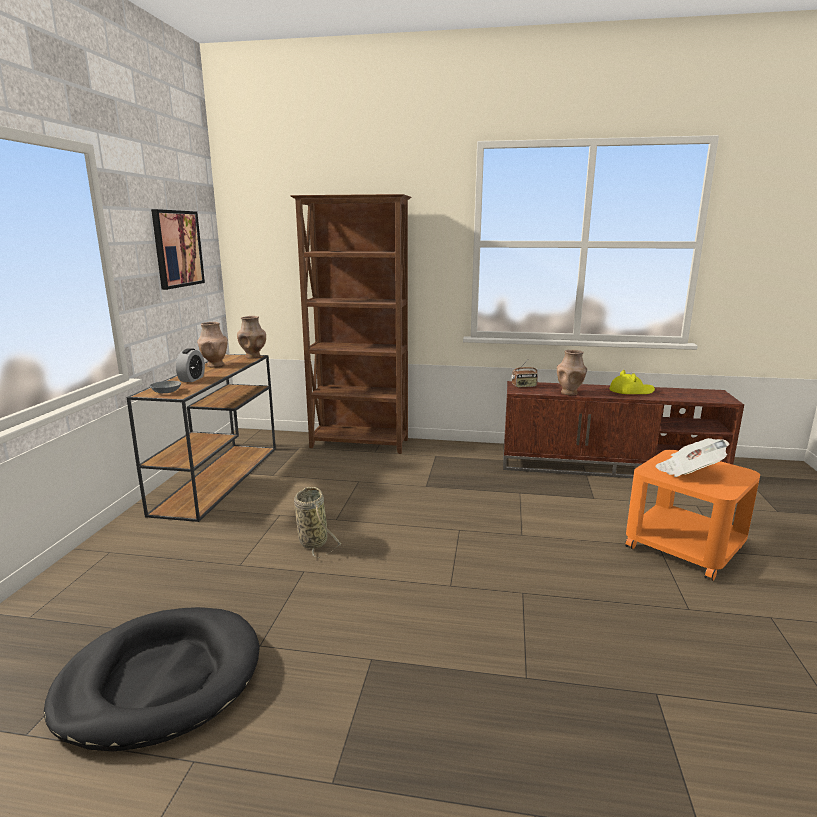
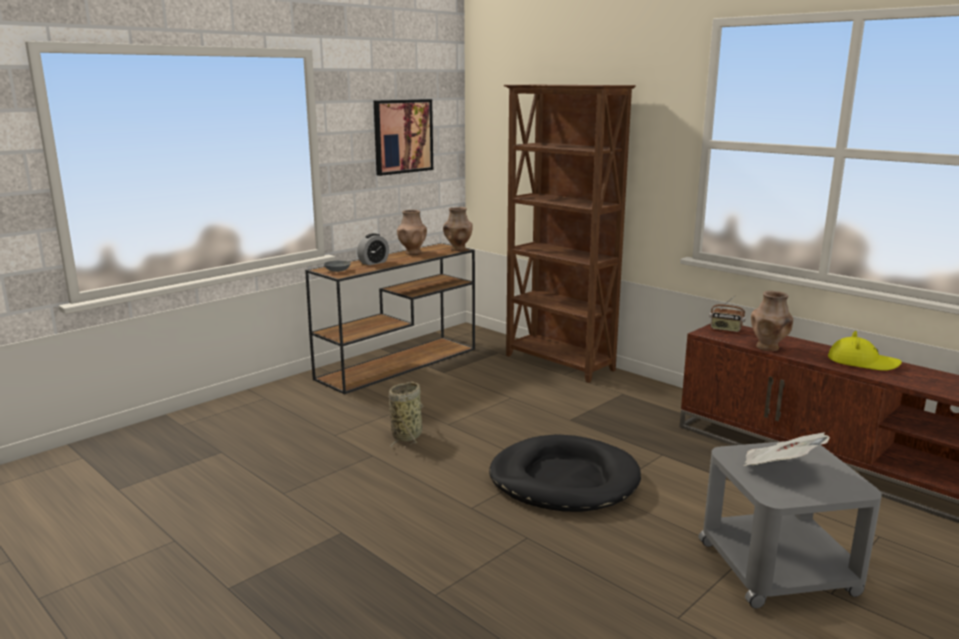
camera: 35 degrees right, 0 degrees up
black dog bed [44,607,260,751] -> black dog bed moved to [489,434,641,512]
orange side table [625,450,760,581] -> grey side table [698,441,882,609]

